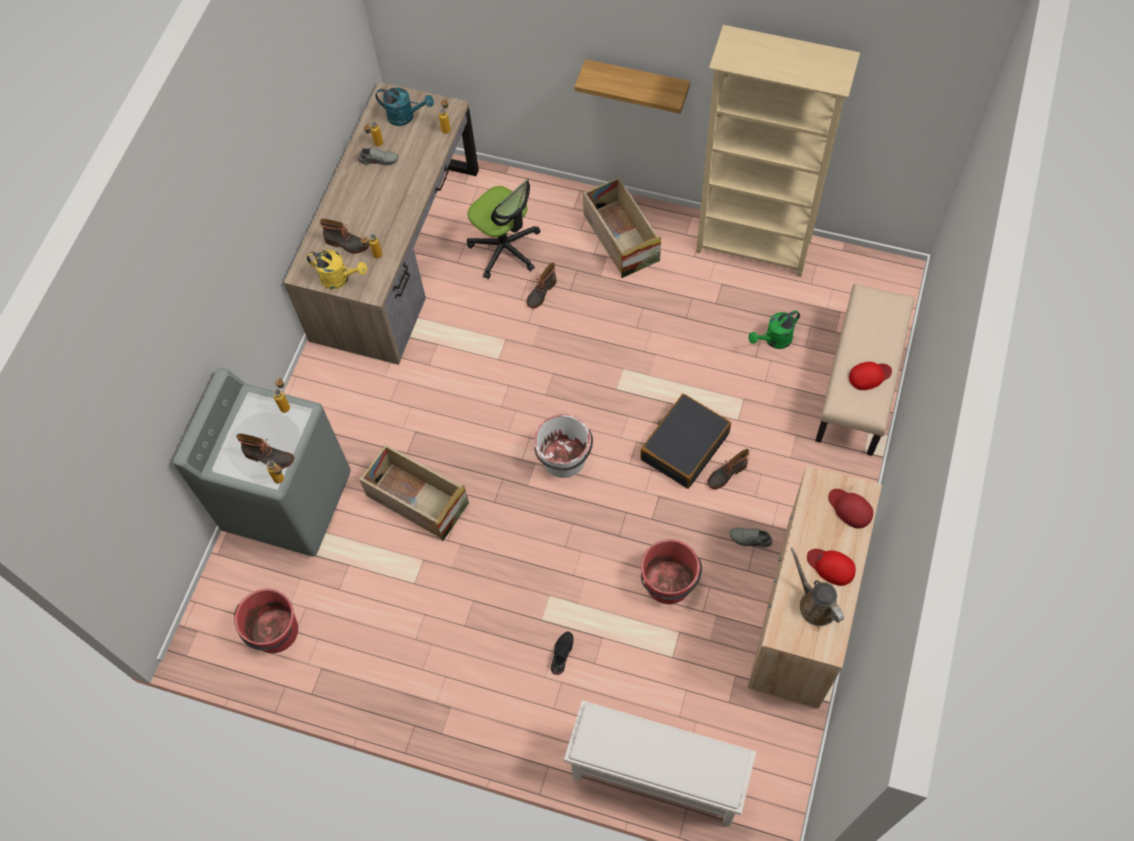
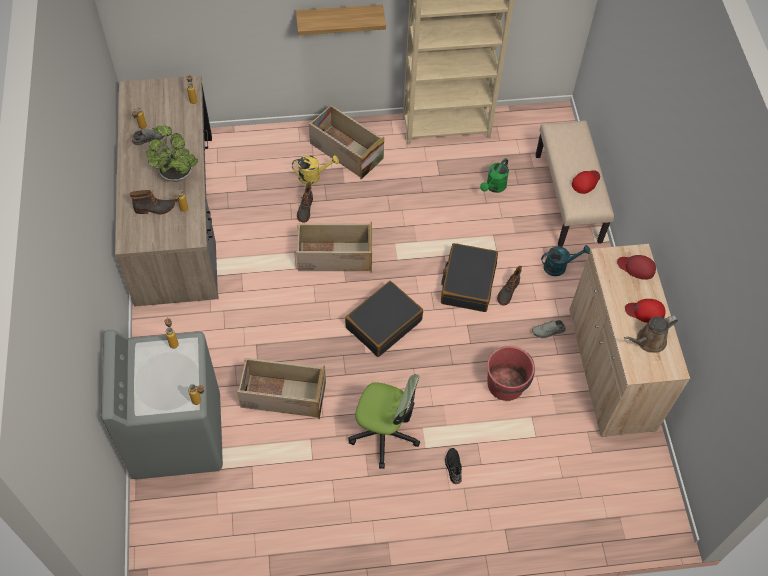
camera: 30 degrees left, 5 degrees down
red bucket [234,589,298,653] -> none
boot [236,434,294,469] -> none
yellow watering can [307,250,367,289] -> yellow watering can moved to [292,155,339,185]
turquoise watering can [376,87,434,126] -> turquoise watering can moved to [541,245,590,276]
office chair [467,178,541,279] -> office chair moved to [348,374,420,469]
white bucket [534,414,593,478] -> black suitcase [345,281,423,357]
white shoe rack [564,700,756,827] -> none
brown watering can [790,547,844,626] -> brown watering can turned 60 degrees counterclockwise [624,315,678,353]
none -> potted plant [146,126,198,182]
none -> crate [296,222,372,273]

